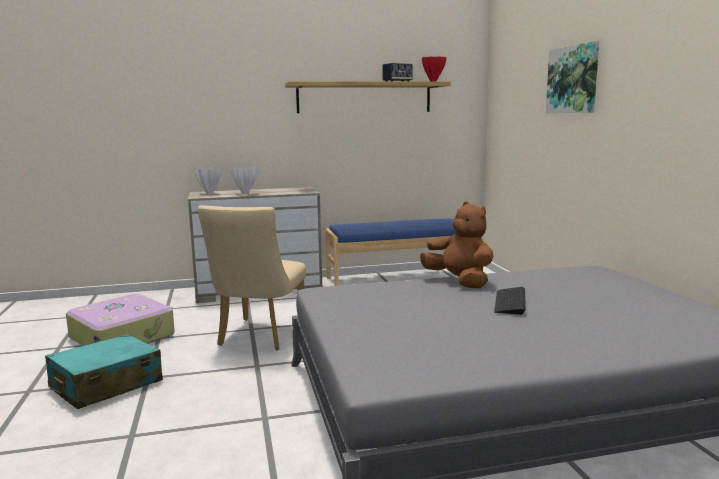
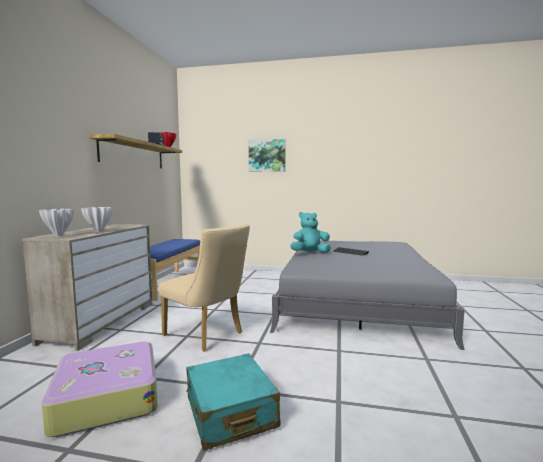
camera: 65 degrees left, 5 degrees down
brown plush toy [420,201,493,288] -> turquoise plush toy [290,212,331,253]

